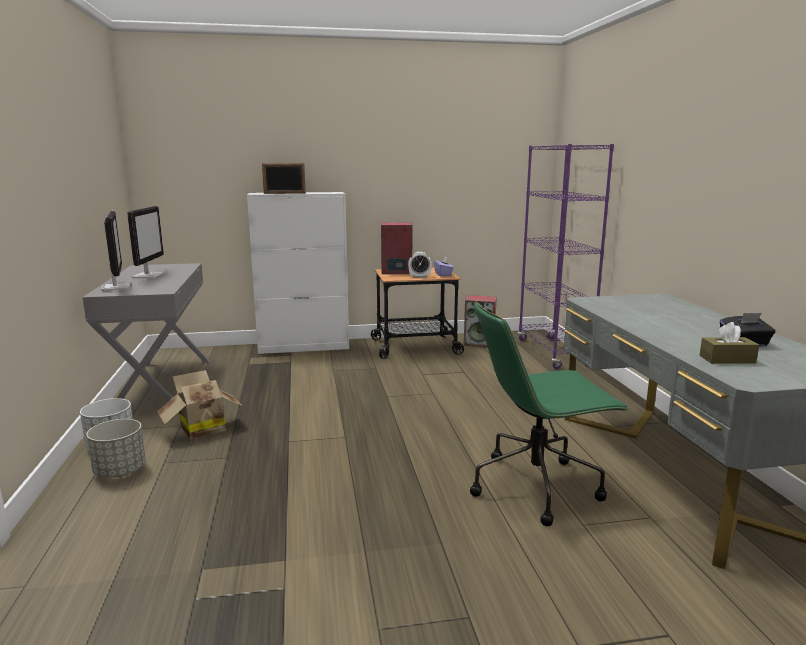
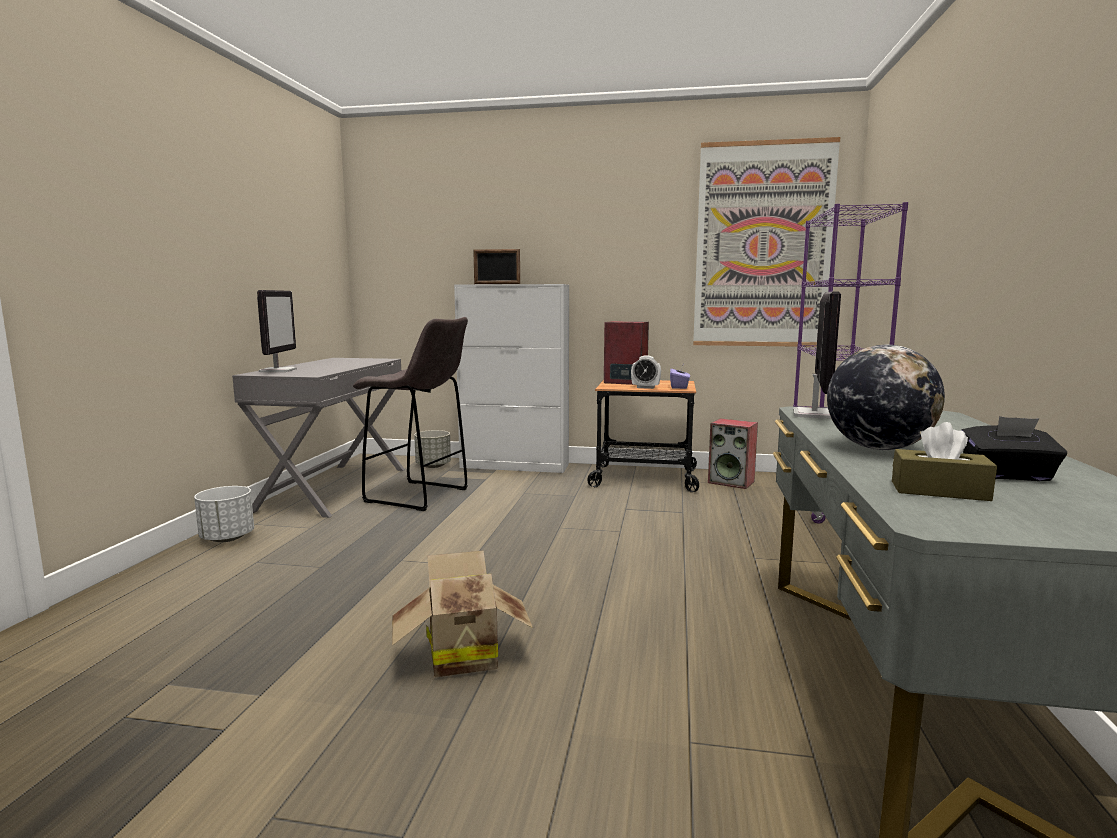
camera: 20 degrees right, 5 degrees down
grey planter [86,419,146,477] -> grey planter moved to [414,430,451,468]
monitor [127,206,164,278] -> monitor moved to [794,291,841,419]
cardboard box [157,370,243,439] -> cardboard box moved to [392,550,533,677]
green office chair [470,301,629,526] -> none
none -> grey stool [353,317,468,511]
none -> picture [693,137,840,347]
none -> globe [827,345,945,450]

